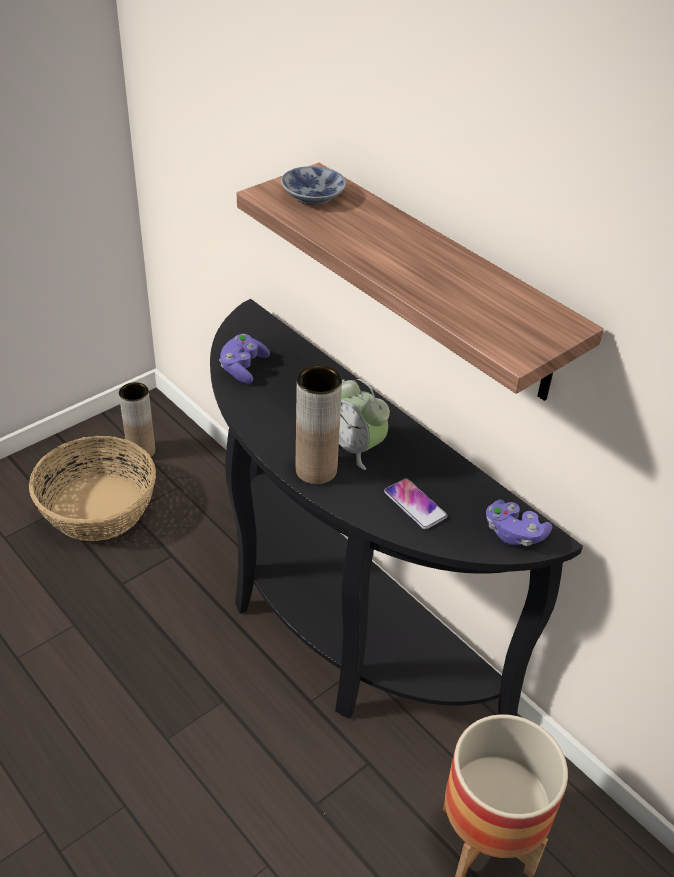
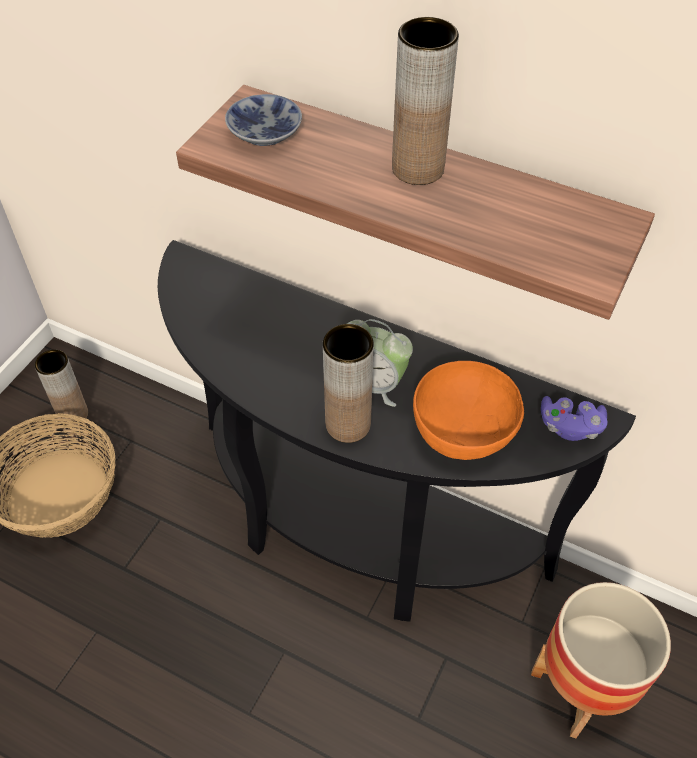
camera: 20 degrees left, 10 degrees up
purple game controller [219,334,270,384] -> none
phone [384,478,448,529] -> orange bowl [413,361,524,460]
none -> brown vase [392,17,459,185]

